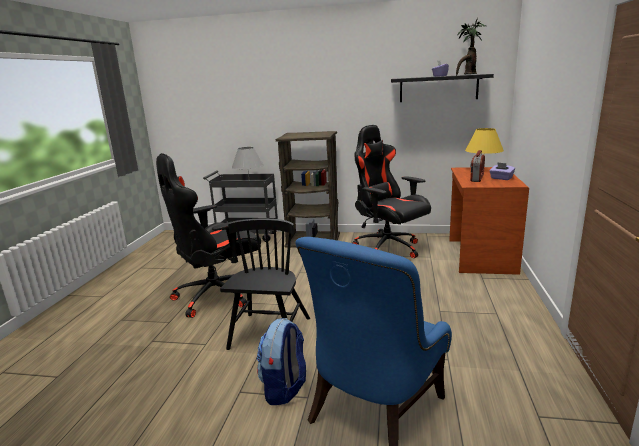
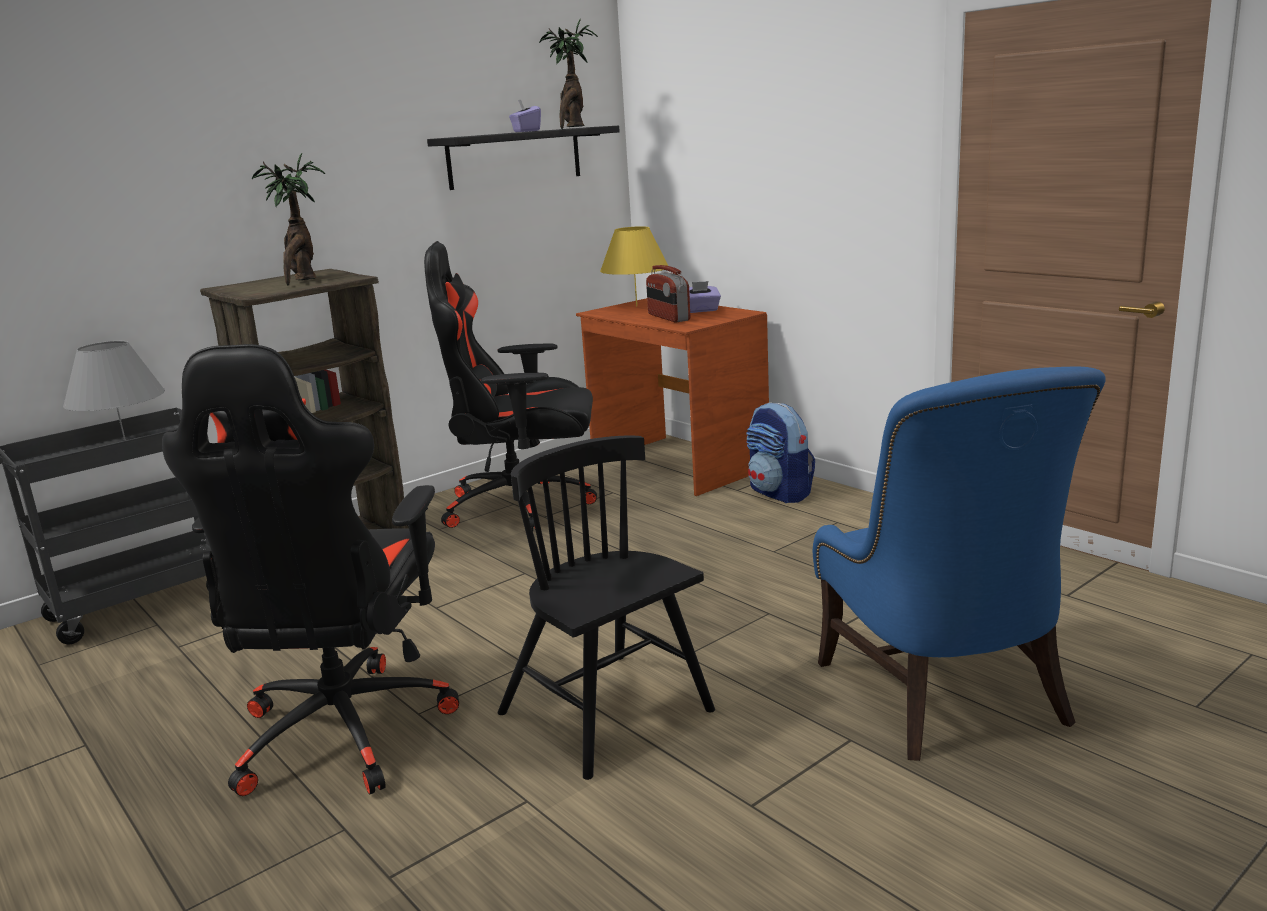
camera: 50 degrees left, 0 degrees up
backpack [257,318,306,405] -> backpack moved to [746,403,815,503]
none -> potted plant [252,153,325,286]

